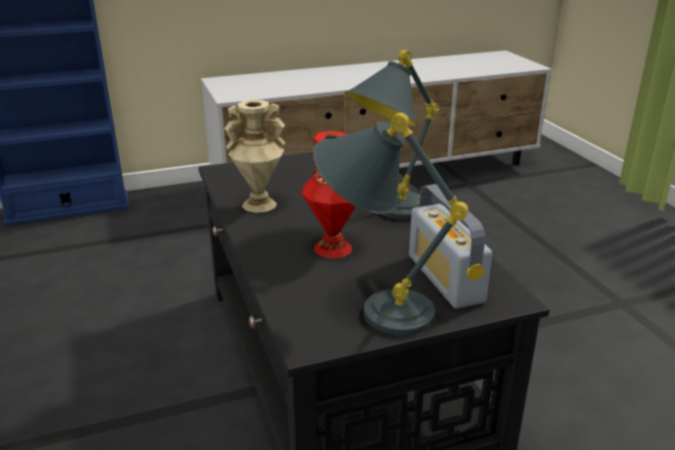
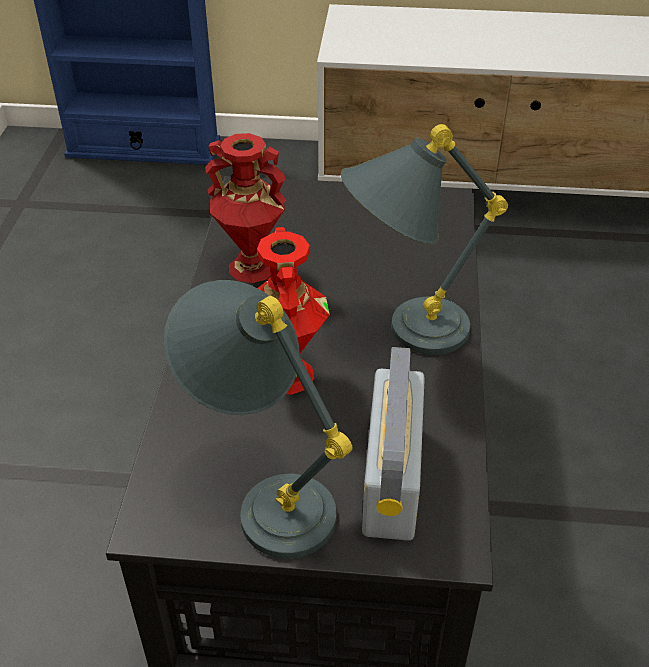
camera: 25 degrees right, 15 degrees up
beige vase [224,100,285,213] -> red vase [205,133,286,283]

